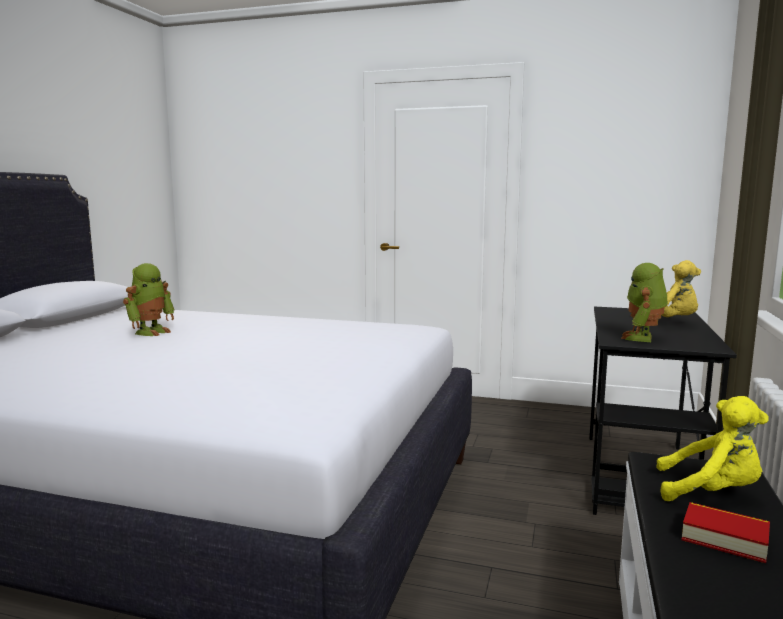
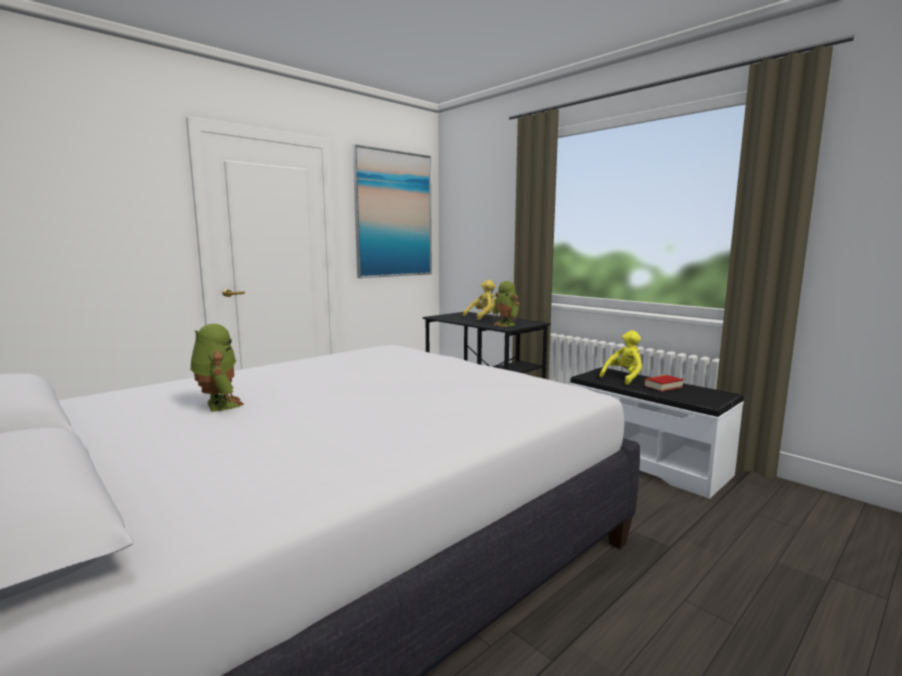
camera: 60 degrees left, 0 degrees up
none -> picture [353,144,432,278]

